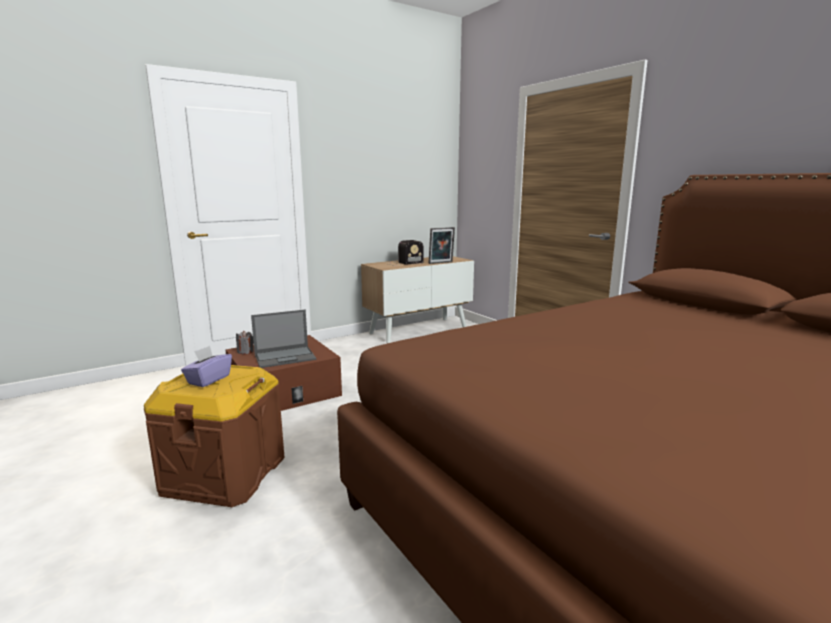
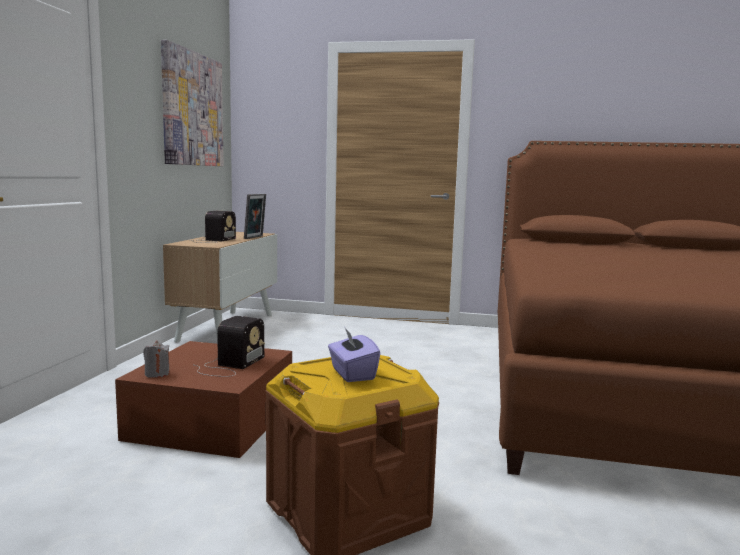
camera: 45 degrees left, 5 degrees down
laptop [251,310,316,368] -> radio [195,316,265,377]
none -> picture [161,40,223,166]

